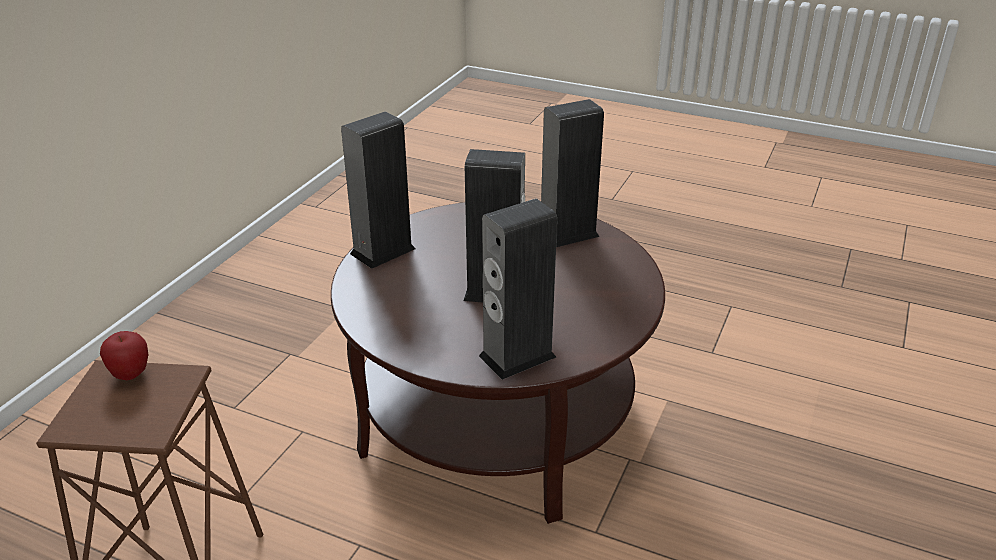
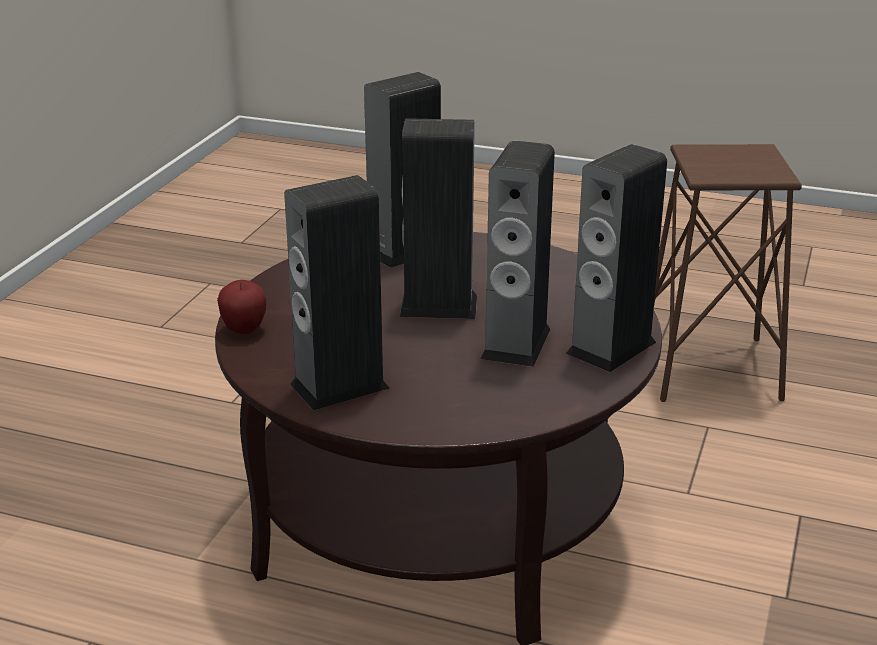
camera: 175 degrees right, 5 degrees down
apple [100,331,148,380] -> apple moved to [217,280,266,334]
none -> speaker [481,141,555,367]

